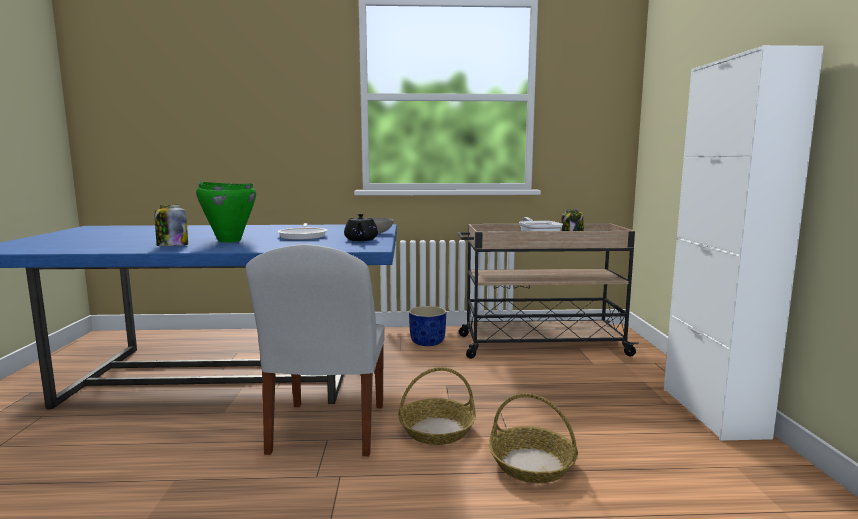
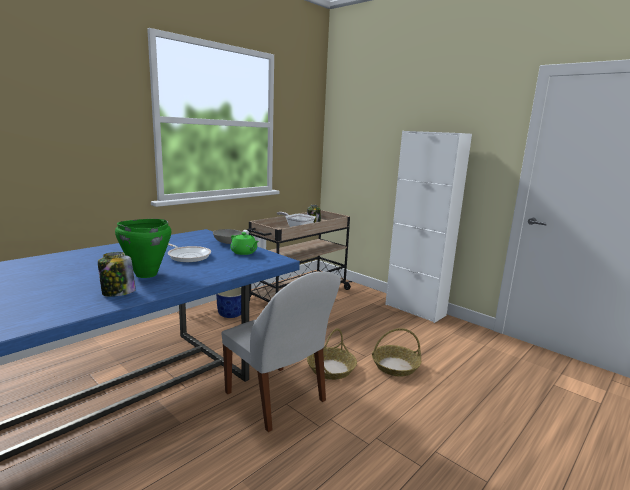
camera: 45 degrees left, 5 degrees up
black teapot [344,213,378,241] -> green teapot [230,232,259,255]

